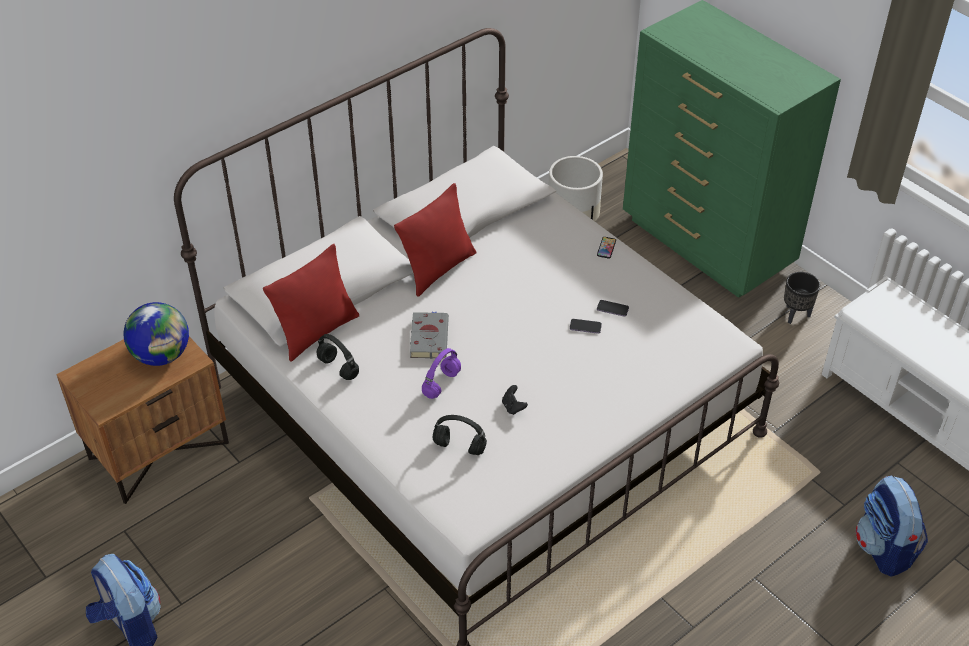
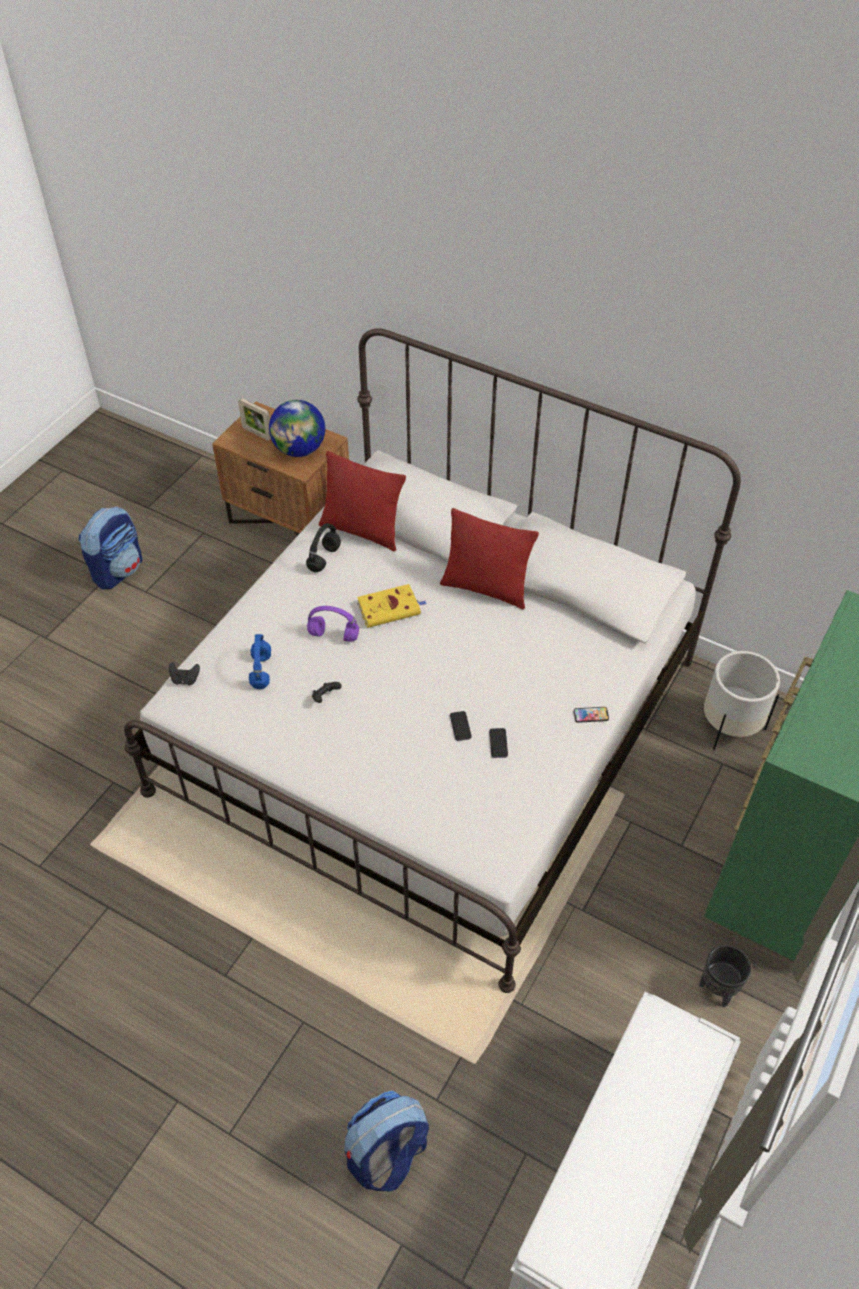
camera: 70 degrees right, 5 degrees up
grey book [410,312,449,359] -> yellow book [357,584,427,628]
black headphones [433,415,487,455] -> blue headphones [249,634,271,689]
none -> black game controller [169,662,200,685]
none -> picture frame [238,398,271,441]

